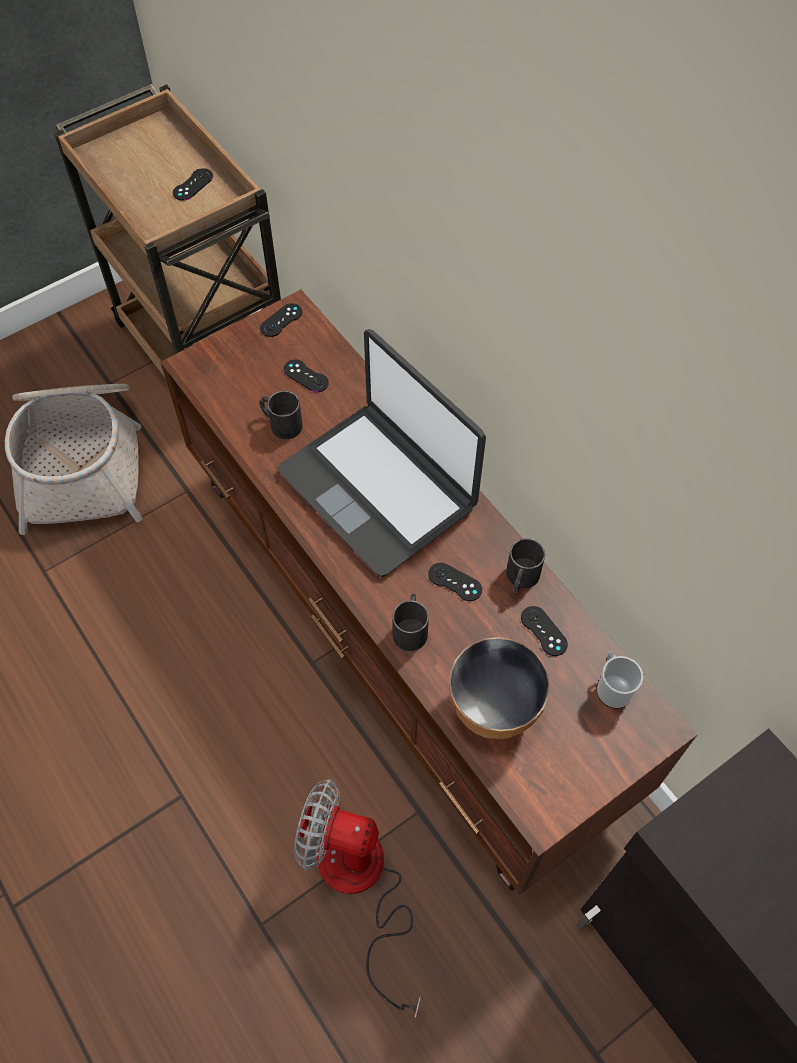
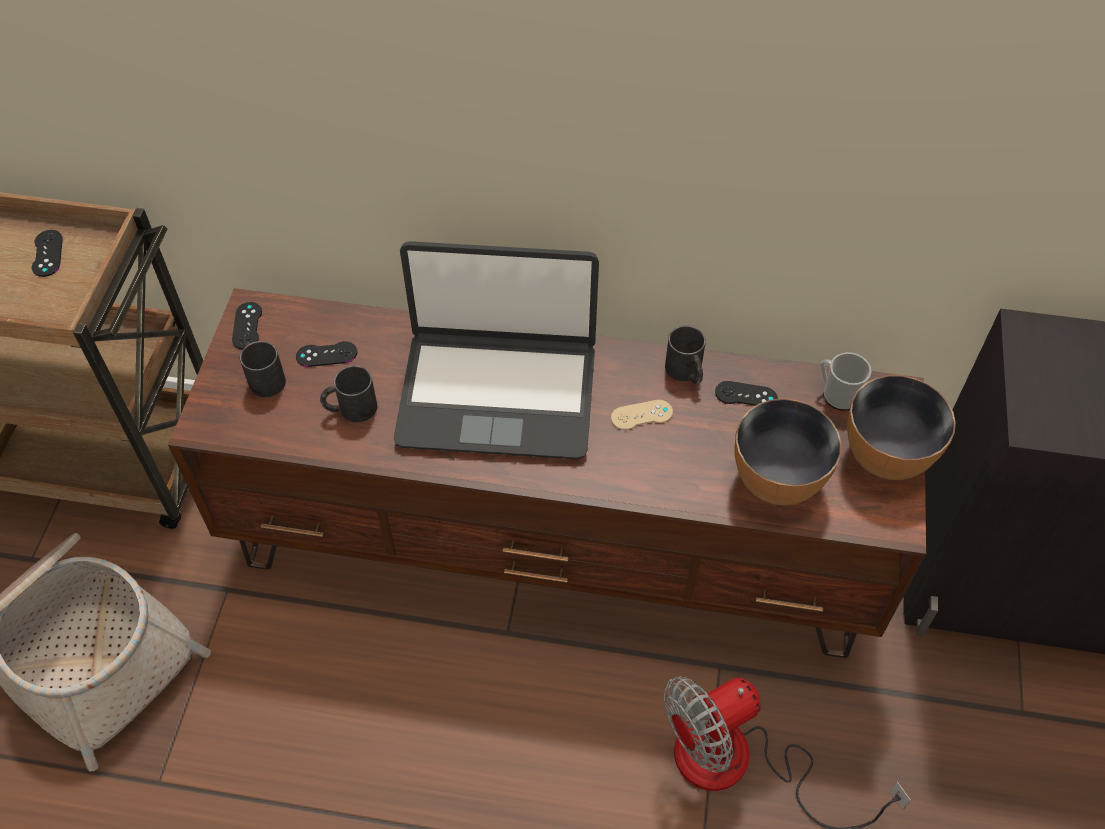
camera: 45 degrees left, 5 degrees down
black mug [392,593,429,651] -> black mug moved to [240,341,286,397]
black game controller [428,563,482,601] -> beige game controller [611,400,673,430]
none -> bowl [847,375,956,480]

